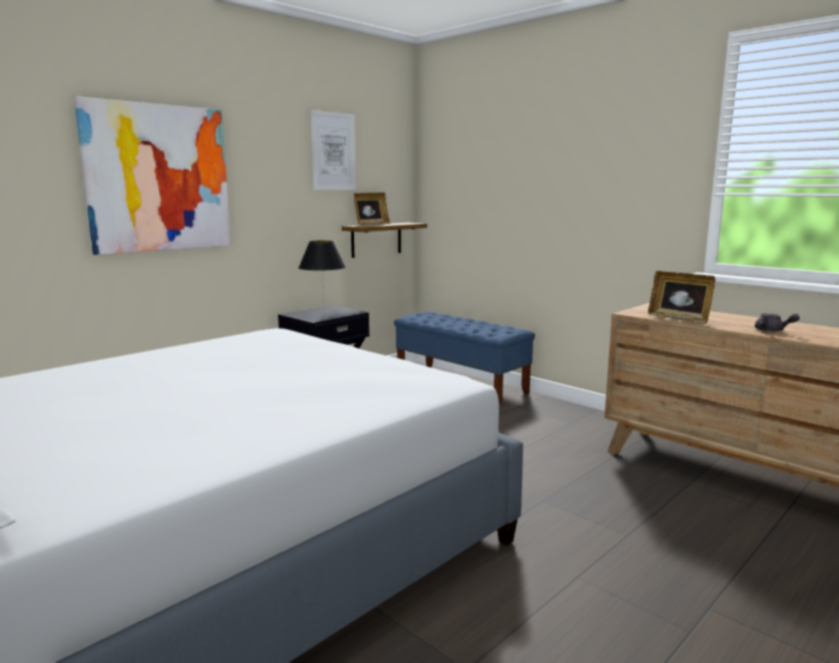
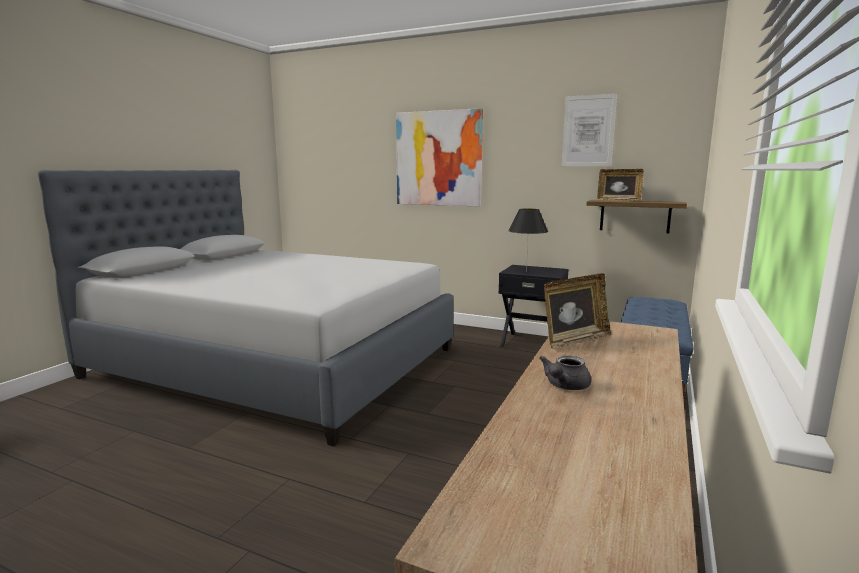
camera: 70 degrees right, 0 degrees up
picture frame [648,271,715,324] -> picture frame turned 150 degrees counterclockwise [544,273,612,349]

